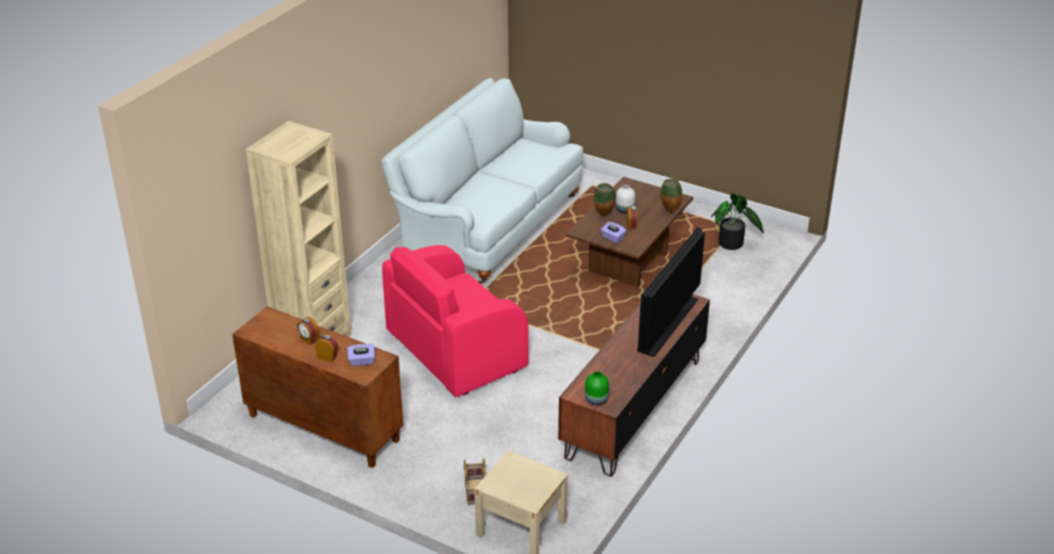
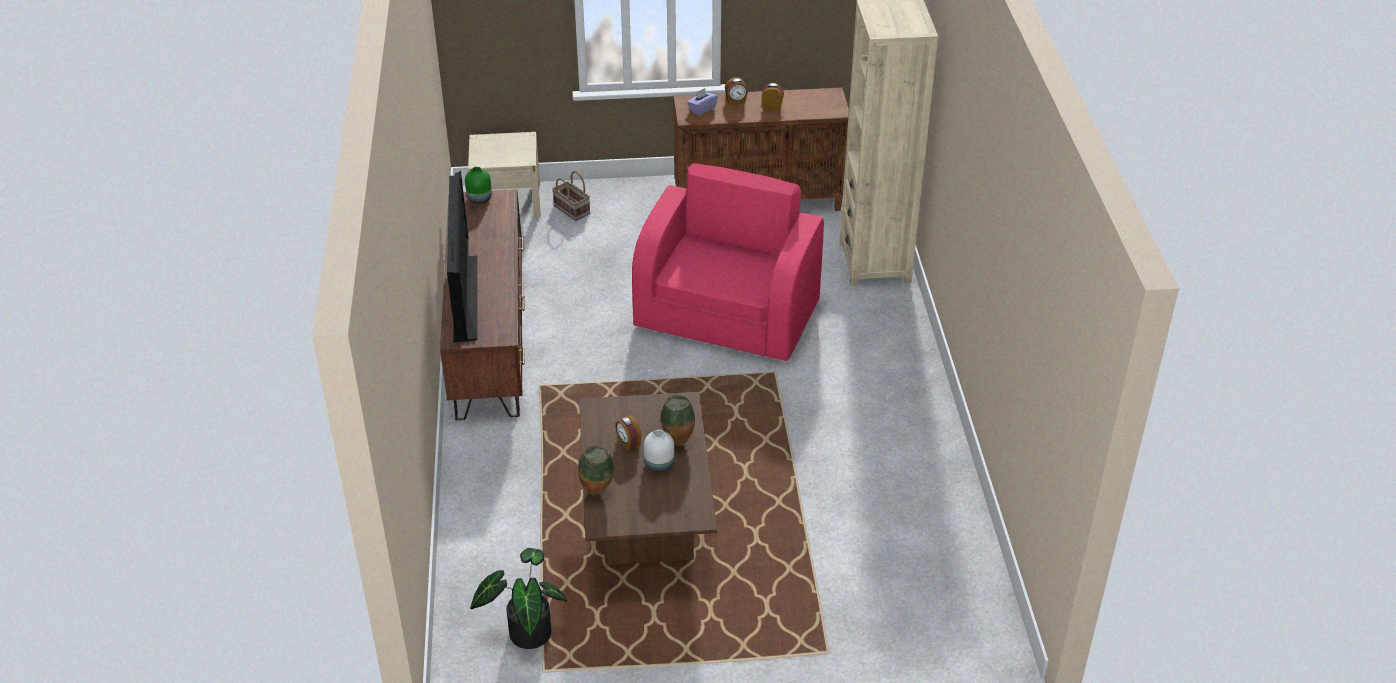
camera: 145 degrees right, 5 degrees up
white sofa [381,78,583,284] -> none
purple tissue box [601,222,626,243] -> none

